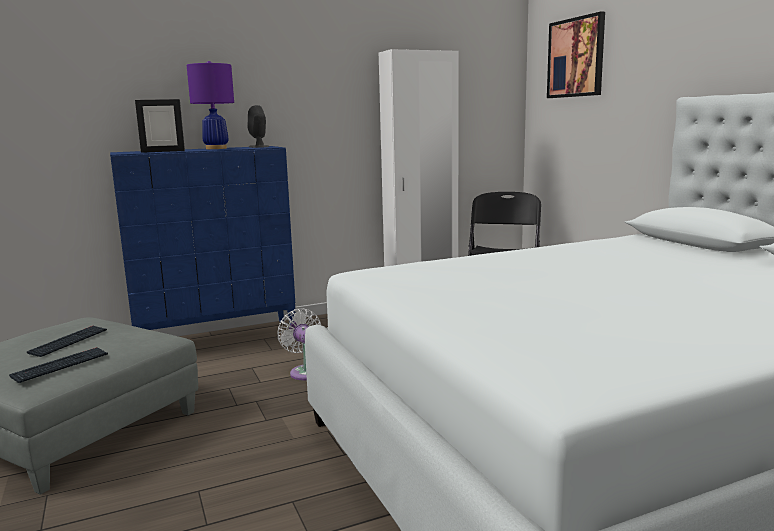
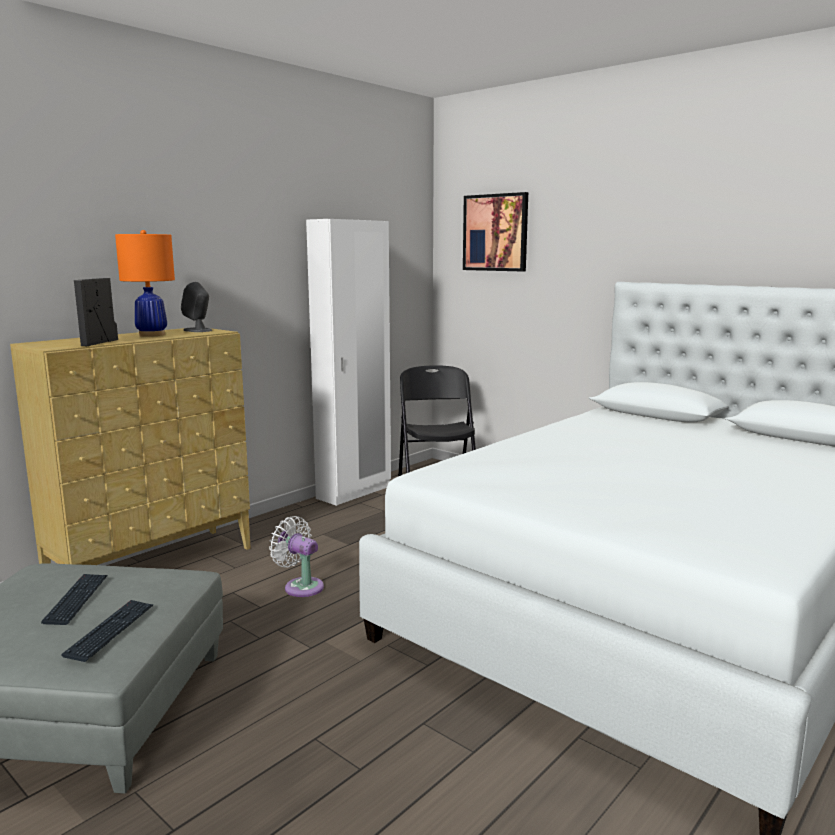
camera: 25 degrees left, 0 degrees up
blue dresser [110,146,296,330] -> beige dresser [10,328,251,565]
picture frame [135,99,185,153] -> picture frame turned 135 degrees clockwise [74,278,118,346]
purple table lamp [187,61,234,149] -> orange table lamp [115,230,175,337]

